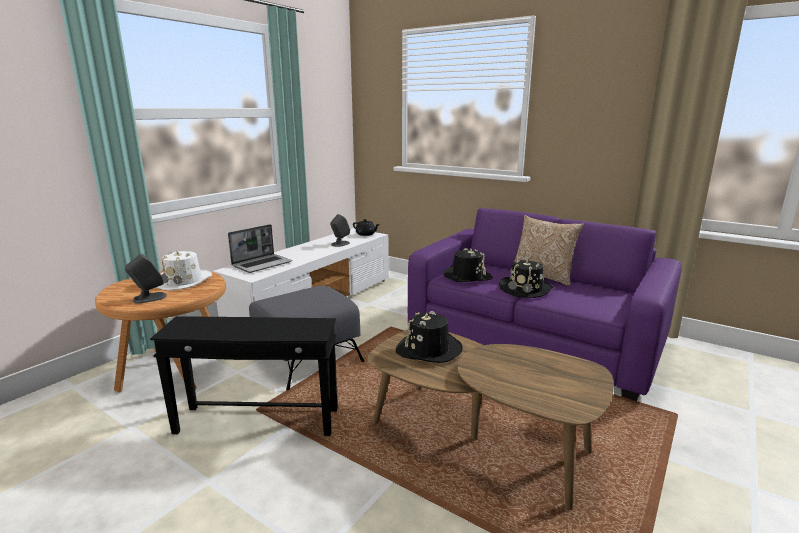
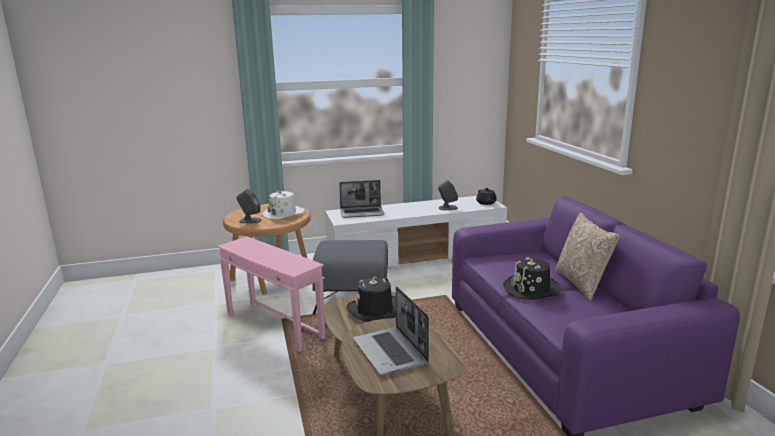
camera: 40 degrees right, 0 degrees up
black side table [150,316,337,436] -> pink side table [217,237,325,352]
black hat [443,248,493,282] -> none
none -> laptop [353,286,429,375]

